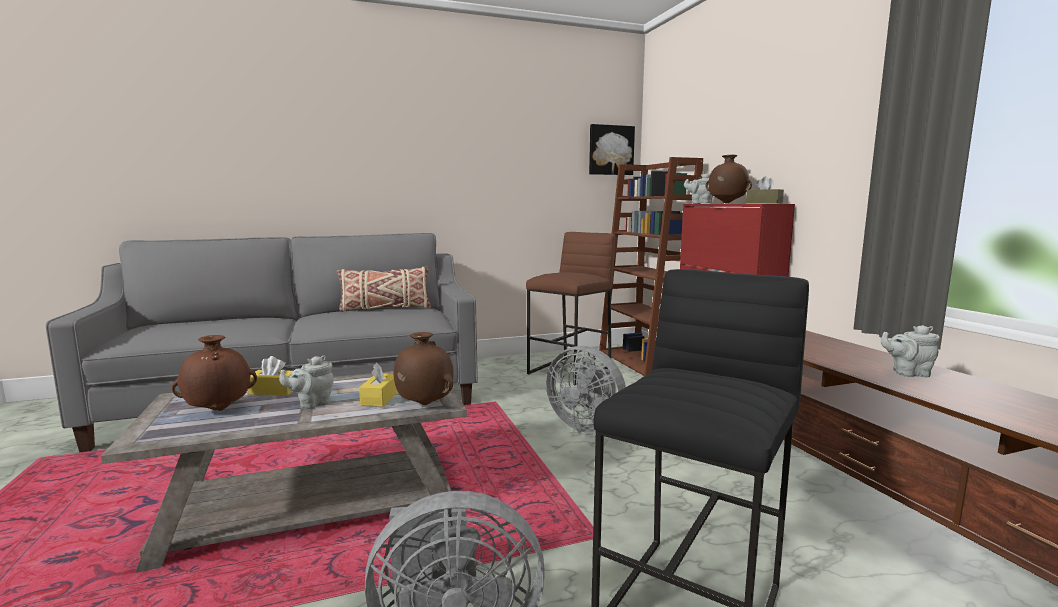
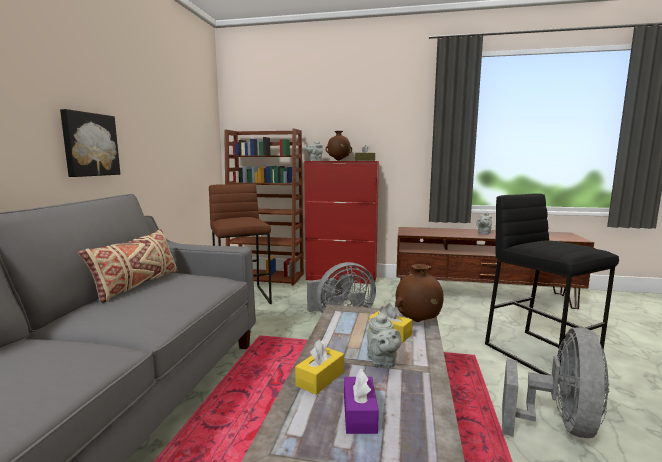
camera: 60 degrees left, 0 degrees up
brown vase [172,335,257,411] -> purple tissue box [344,369,379,434]
picture [589,124,635,175] -> picture moved to [60,109,120,177]

